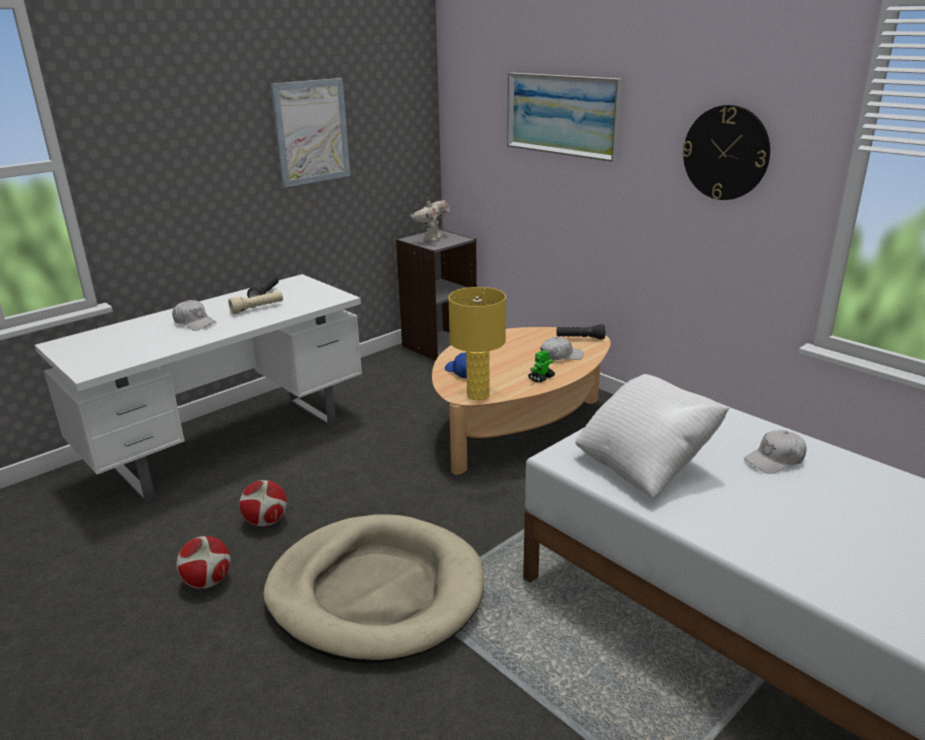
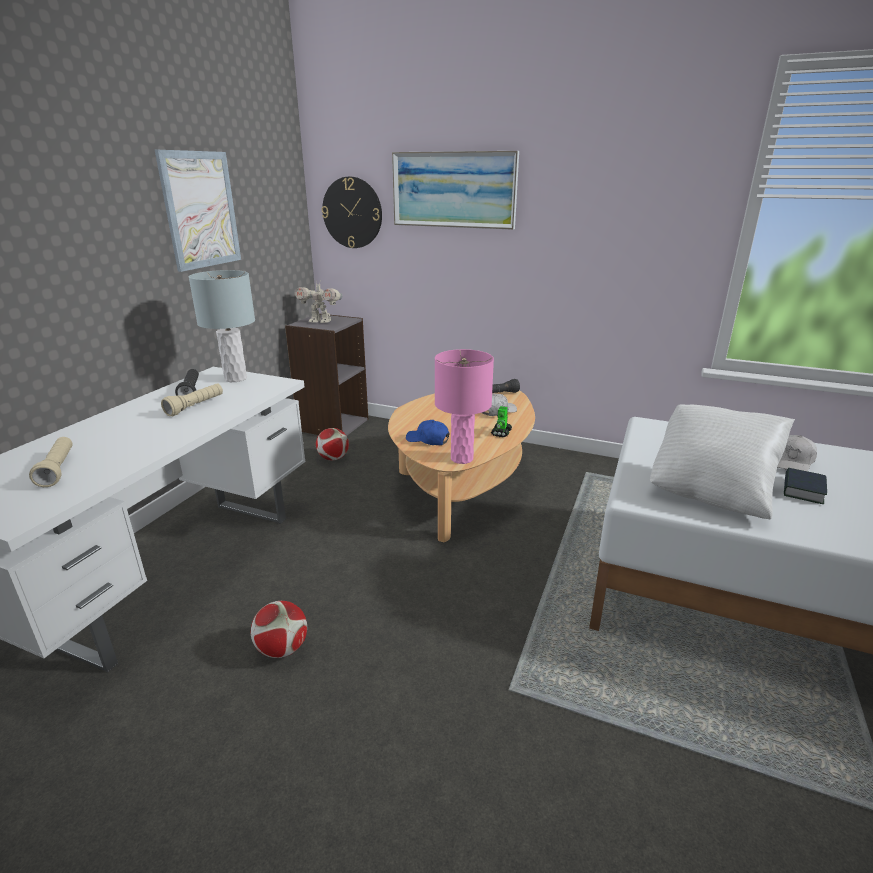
camera: 25 degrees left, 0 degrees up
white cap [172,300,217,331] -> none
football [176,536,230,589] -> football moved to [316,428,349,460]
beige dog bed [263,514,484,663] -> none
toy robot [411,197,450,241] -> toy robot turned 105 degrees clockwise [295,282,342,323]
yellow table lamp [448,287,506,400] -> pink table lamp [435,349,494,464]
wall clock [682,105,770,200] -> wall clock moved to [322,177,382,248]
none -> beige flashlight [29,437,73,487]
none -> grey table lamp [189,270,255,382]
none -> book [784,468,827,504]

